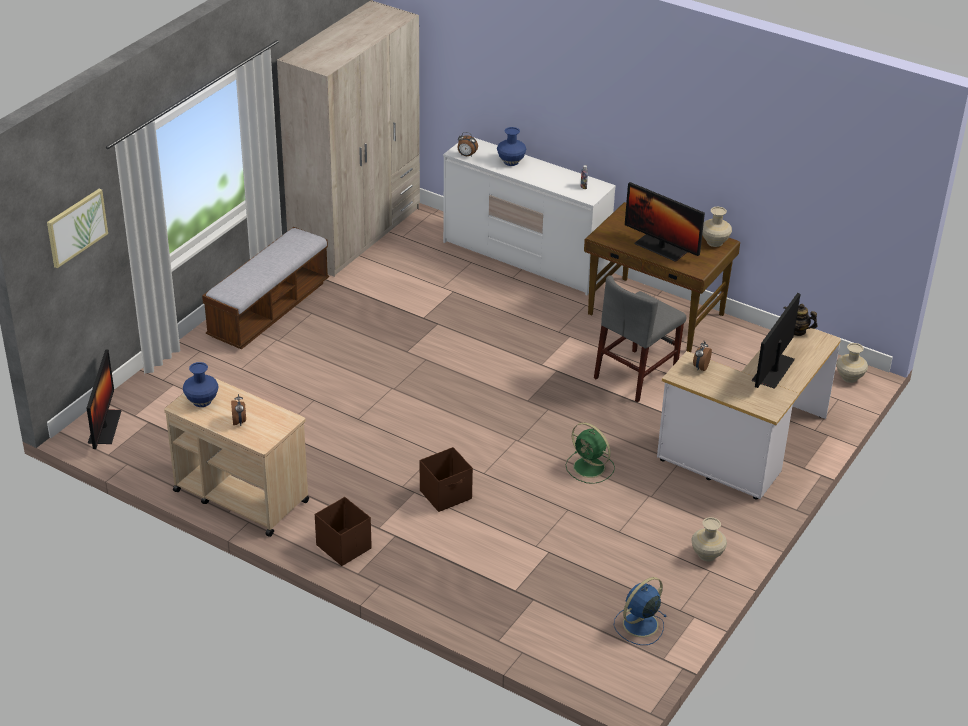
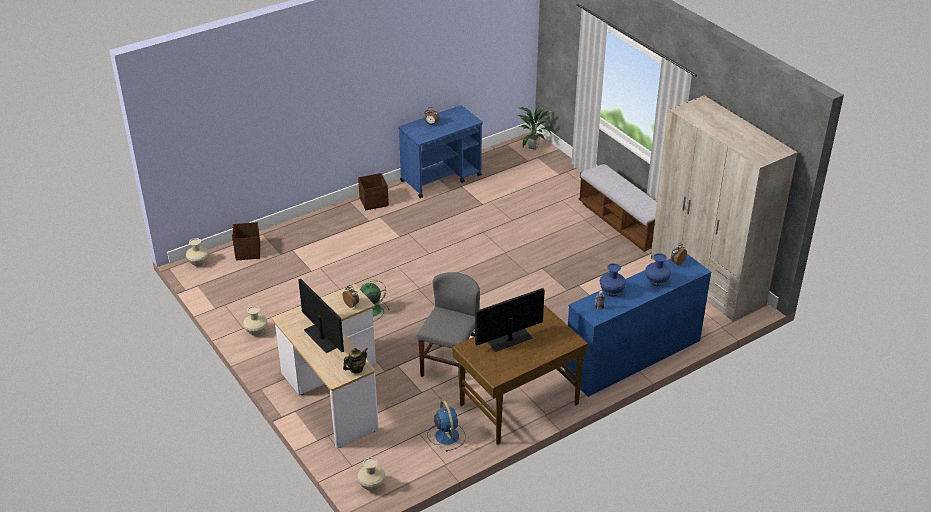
camera: 115 degrees right, 0 degrees up
picture [47,189,108,268] -> none
monitor [87,350,121,449] -> potted plant [517,107,552,150]
beige cart [164,377,309,537] -> blue cart [398,105,483,198]
blue vase [183,362,218,407] -> blue vase moved to [600,263,626,297]
brown storage box [420,447,473,512] -> brown storage box moved to [232,222,260,261]
white dresser [443,137,616,295] -> blue dresser [564,254,711,397]
grey chair [594,275,686,402] -> grey chair turned 45 degrees clockwise [417,272,480,377]
blue fan [614,577,667,645] -> blue fan moved to [427,400,465,452]
beige vase [702,207,732,247] -> beige vase moved to [186,238,209,267]

